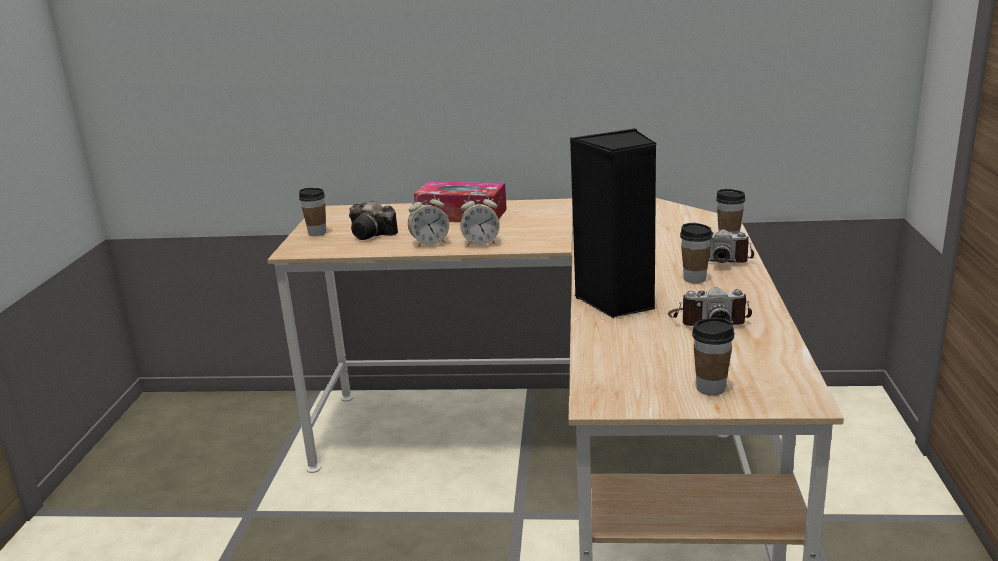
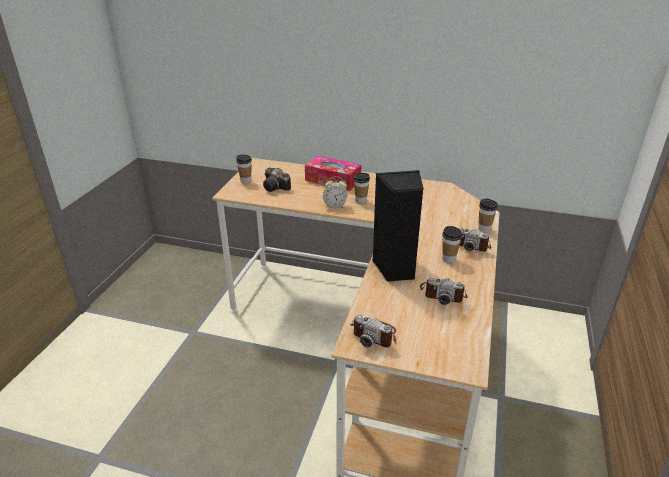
camera: 10 degrees right, 10 degrees up
alarm clock [408,193,449,247] -> none
cup [692,318,735,395] -> cup moved to [354,173,370,204]
none -> camera [350,315,396,347]

